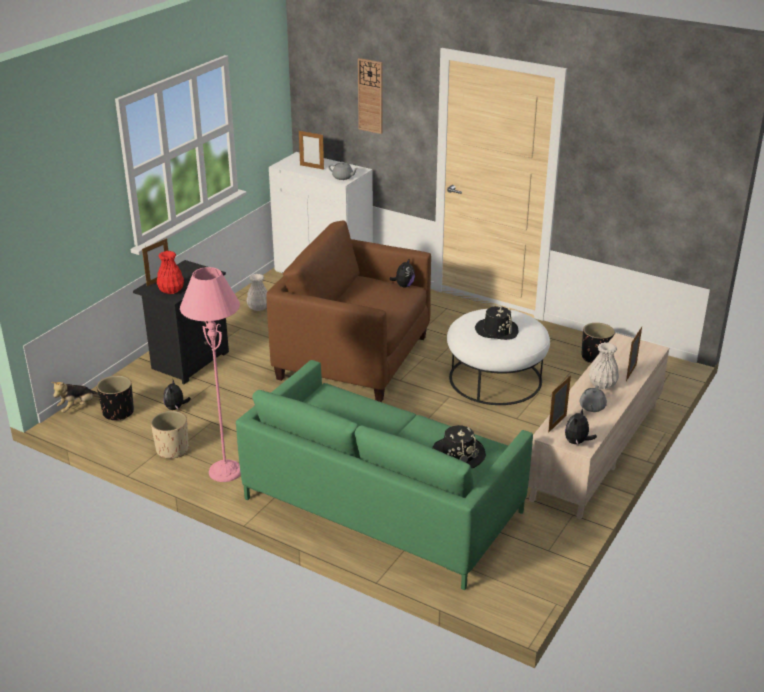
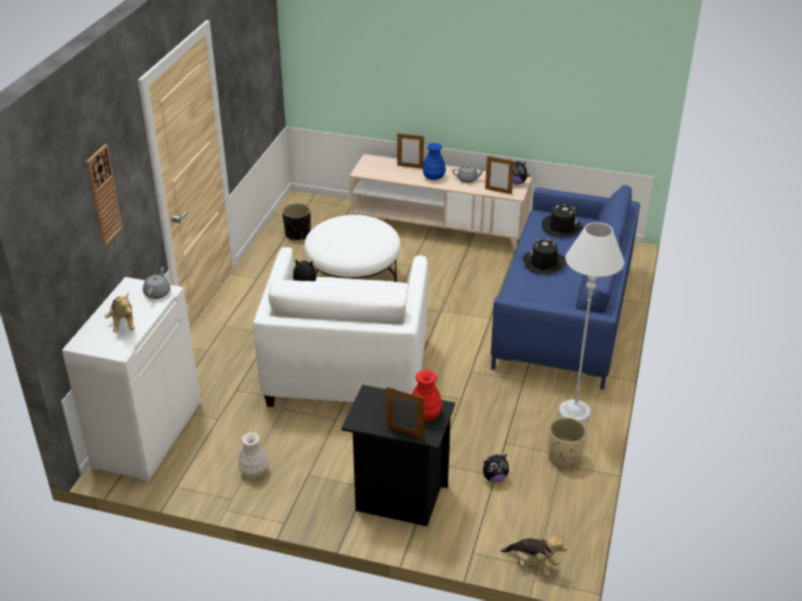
camera: 105 degrees left, 5 degrees up
black planter [97,375,134,421] -> none
pink floor lamp [180,267,241,482] -> grey floor lamp [559,222,624,422]
green sofa [236,360,533,590] -> blue sofa [491,185,640,390]
brown armchair [267,221,431,402] -> white armchair [253,247,428,407]
picture frame [299,131,324,170] -> plush toy [105,292,135,333]
black hat [475,305,519,340] -> black hat moved to [522,239,566,274]
white vase [589,342,619,389] -> blue vase [422,143,446,180]

